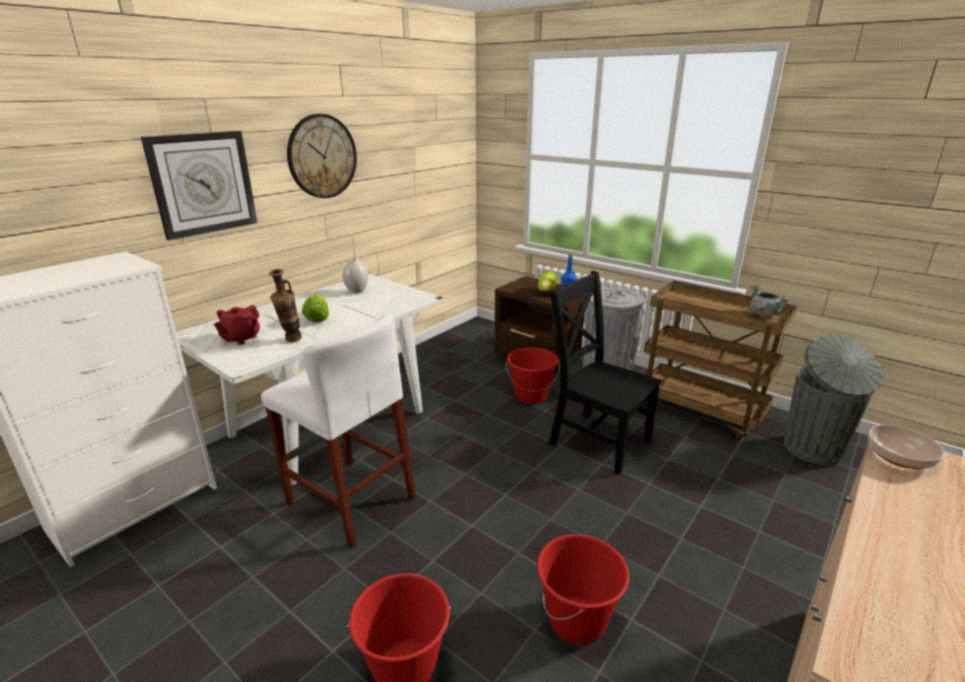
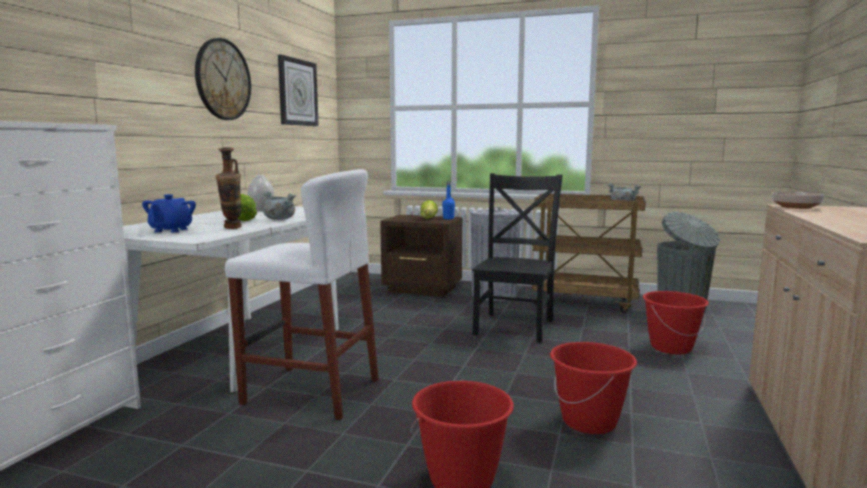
camera: 20 degrees left, 15 degrees down
wall clock [141,131,257,240] -> wall clock moved to [278,54,319,126]
red teapot [214,305,260,345] -> blue teapot [142,194,196,233]
red bucket [506,347,560,404] -> red bucket moved to [643,291,709,355]
black chair [549,271,662,475] -> black chair turned 90 degrees clockwise [472,173,563,343]
none -> grey cooking pot [263,192,296,220]

